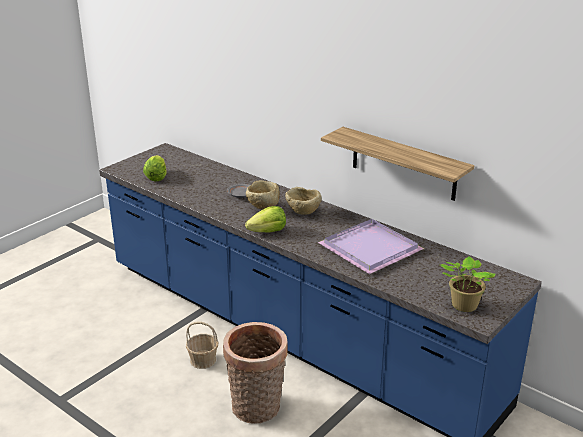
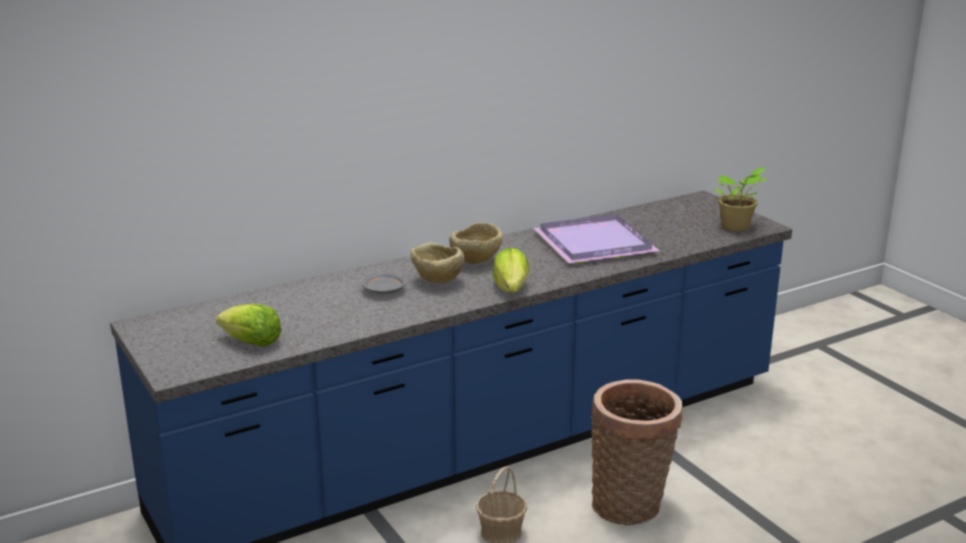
camera: 70 degrees left, 5 degrees down
shelf [321,127,474,201] -> none

